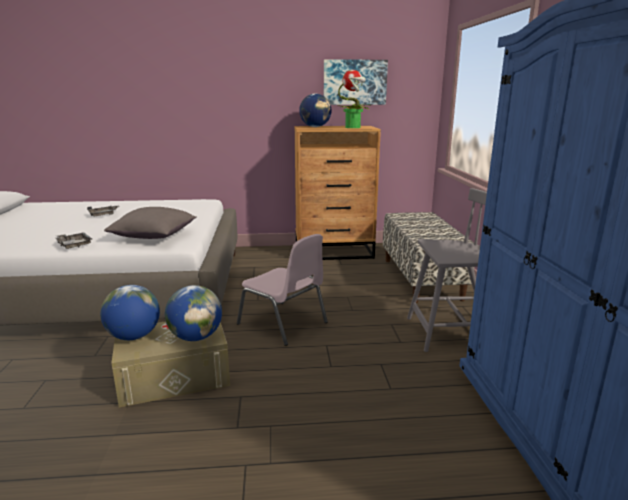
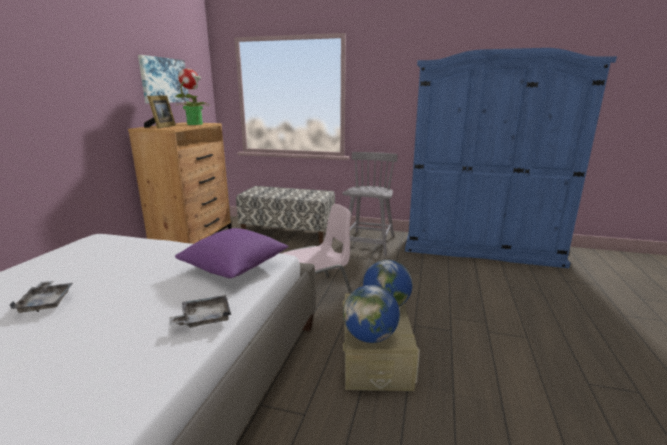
camera: 70 degrees left, 0 degrees up
grey pillow [104,207,197,239] -> purple pillow [175,228,289,278]
globe [299,94,331,127] -> picture frame [144,95,176,129]

